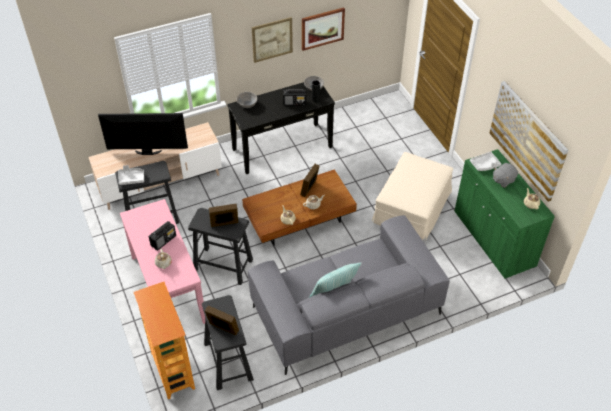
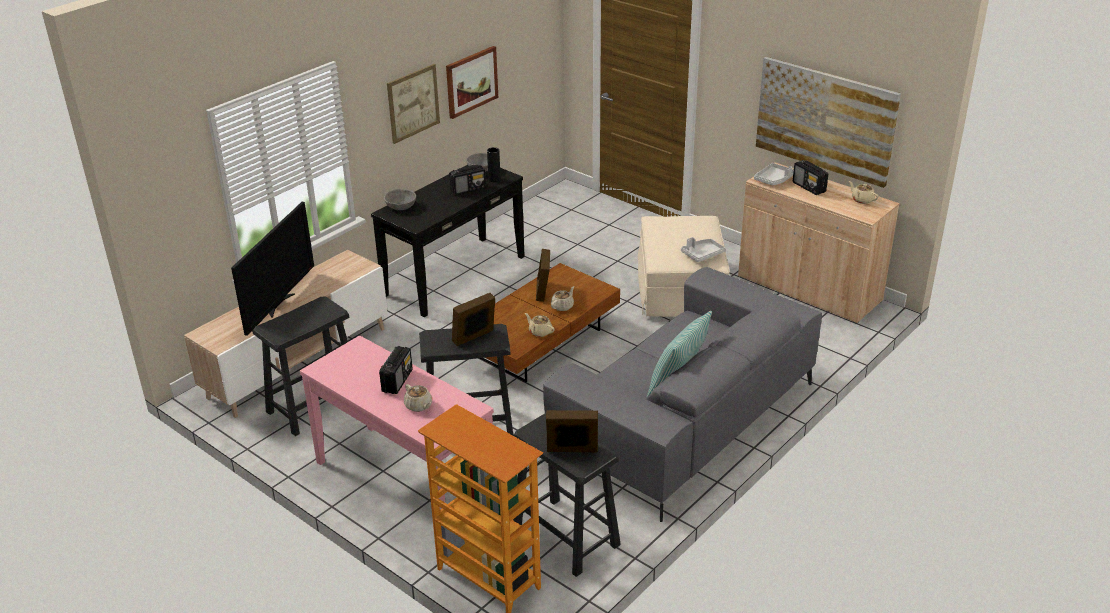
camera: 25 degrees left, 15 degrees down
television [98,113,188,155] -> television turned 135 degrees clockwise [231,202,314,336]
grey tray [119,165,144,185] -> grey tray moved to [681,237,725,262]
green cabinet [455,149,555,279] -> beige cabinet [738,162,900,324]
grey plush toy [493,163,518,188] -> radio [793,160,828,195]

